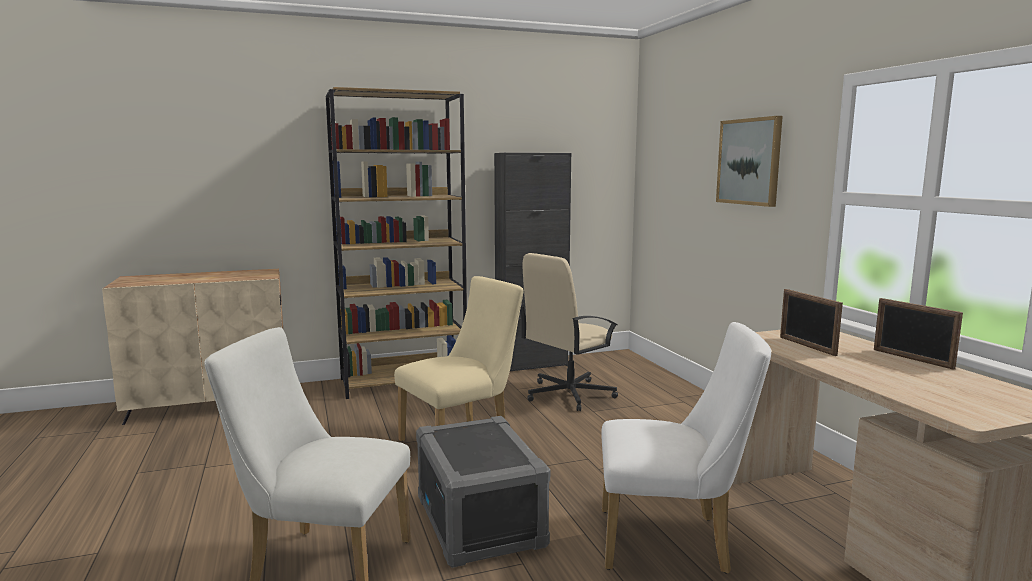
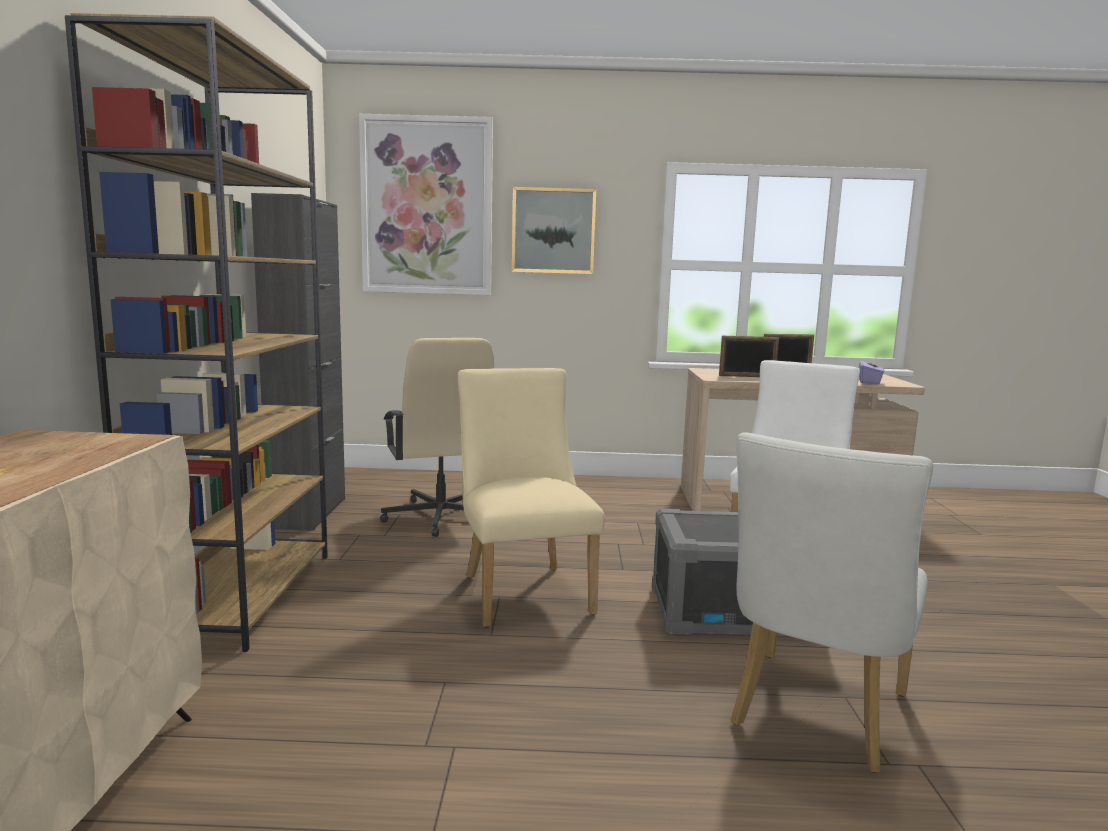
camera: 70 degrees left, 0 degrees up
none -> picture [359,114,493,295]
none -> purple tissue box [859,356,885,385]

